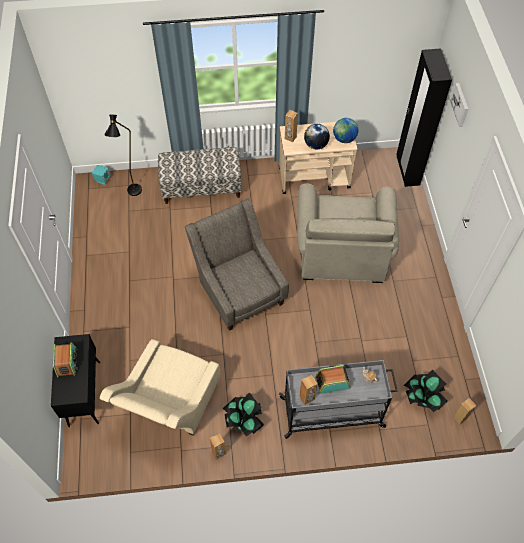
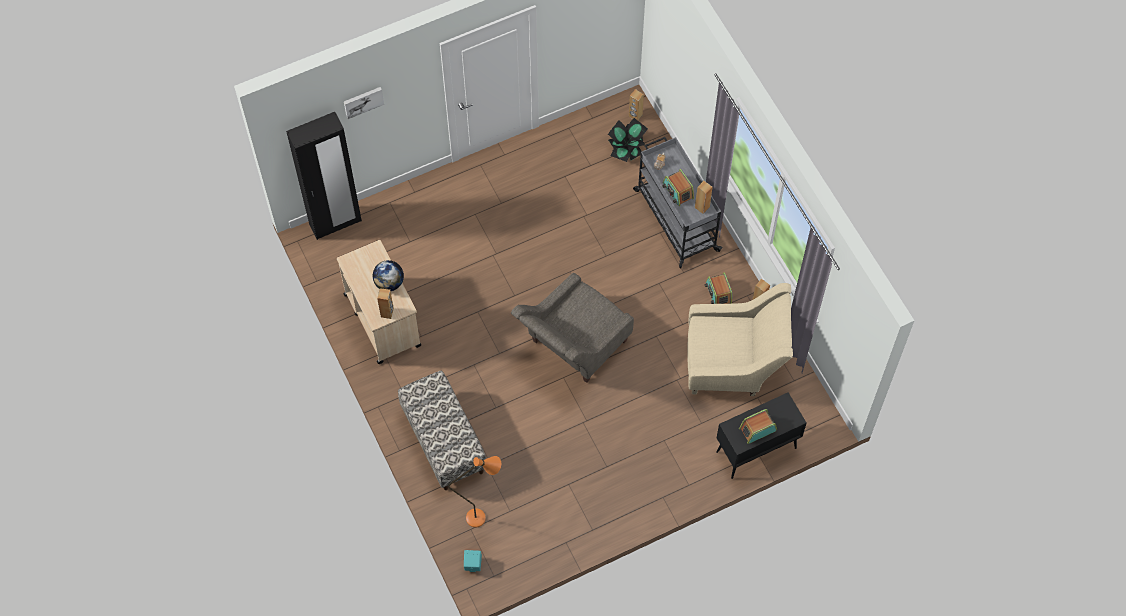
camera: 110 degrees left, 5 degrees up
black floor lamp [104,115,142,196] -> orange floor lamp [448,456,501,528]
potted plant [222,392,264,437] -> radio [705,272,732,304]
beige armchair [297,184,399,283] -> none
globe [333,118,358,143] -> none

